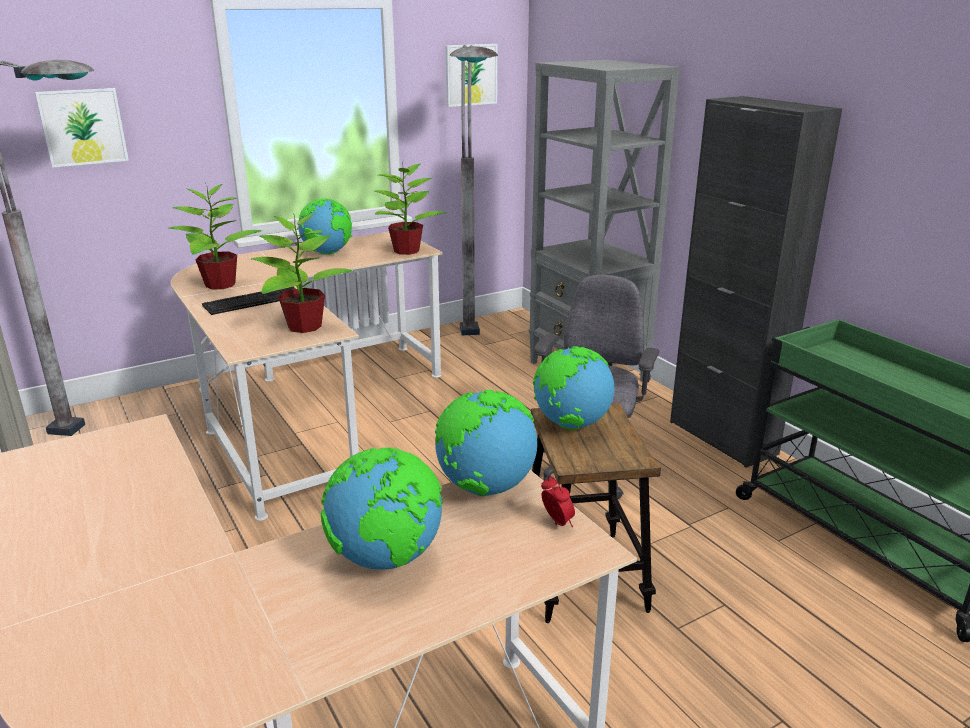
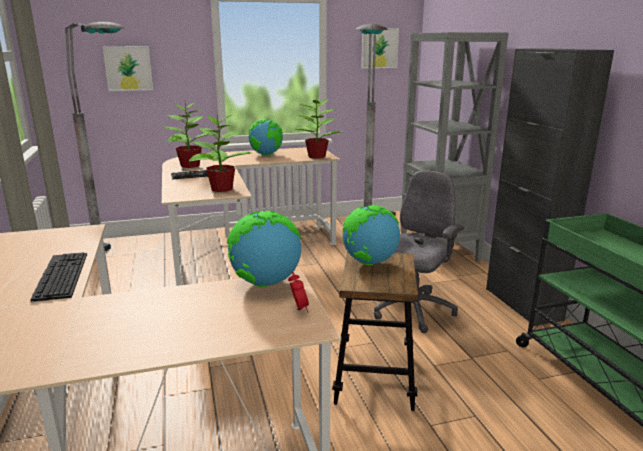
camera: 15 degrees right, 5 degrees down
globe [321,447,443,570] -> none
none -> keyboard [30,252,87,303]

